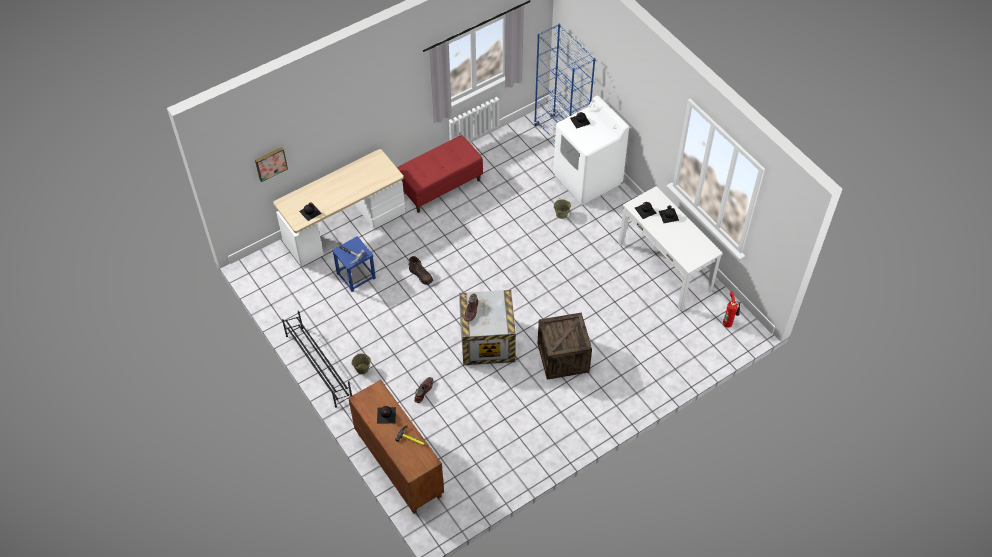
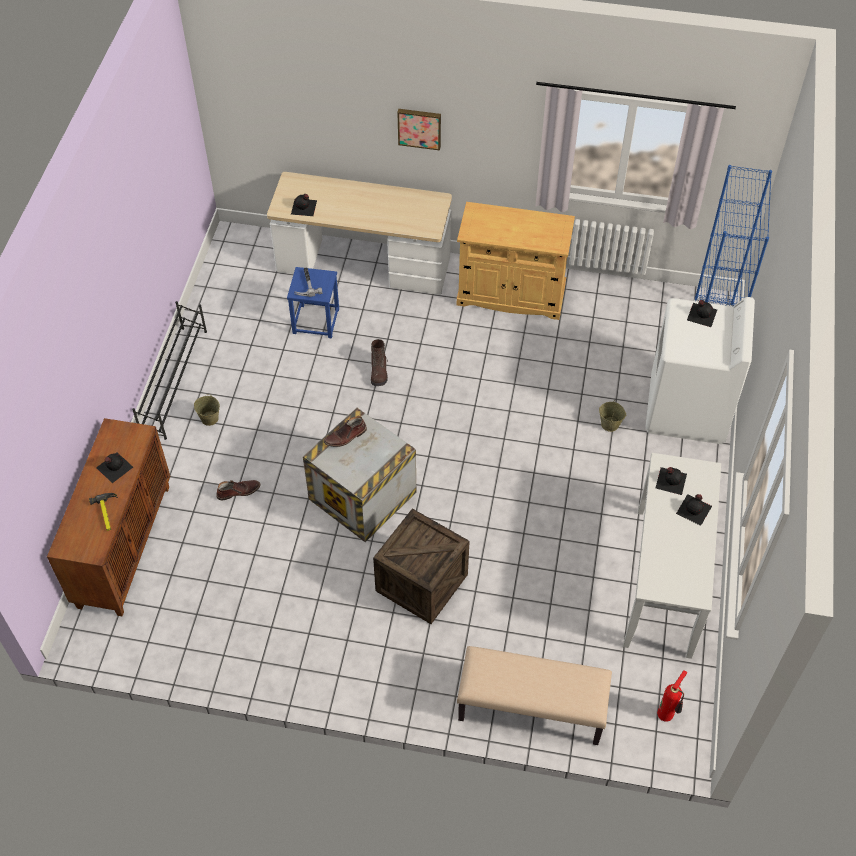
camera: 45 degrees right, 0 degrees up
picture [255,147,288,182] -> picture moved to [397,109,441,151]
red bench [397,135,483,213] -> beige cabinet [457,202,575,320]
none -> beige bench [457,646,612,745]

